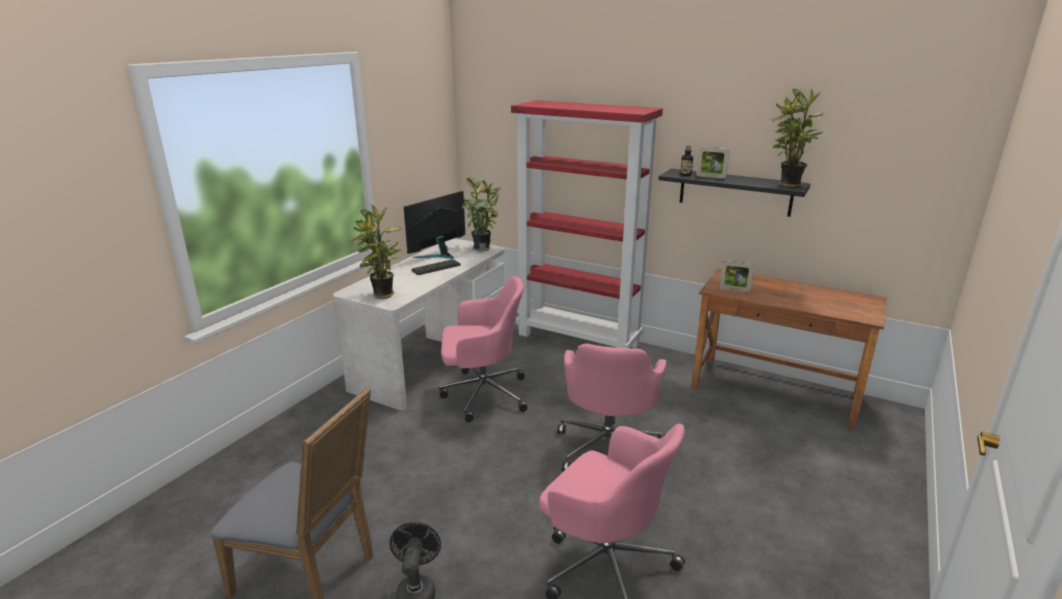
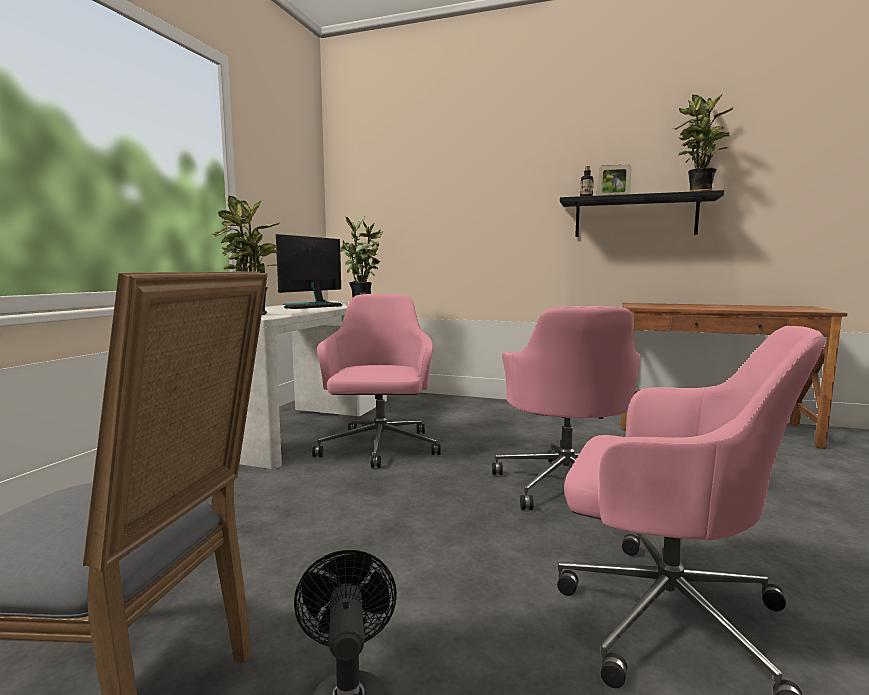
camera: 10 degrees left, 15 degrees down
pink office chair [439,276,527,422] -> pink office chair turned 75 degrees counterclockwise [312,294,440,468]
red bookcase [511,100,663,348] -> none
picture frame [720,261,754,292] -> none

